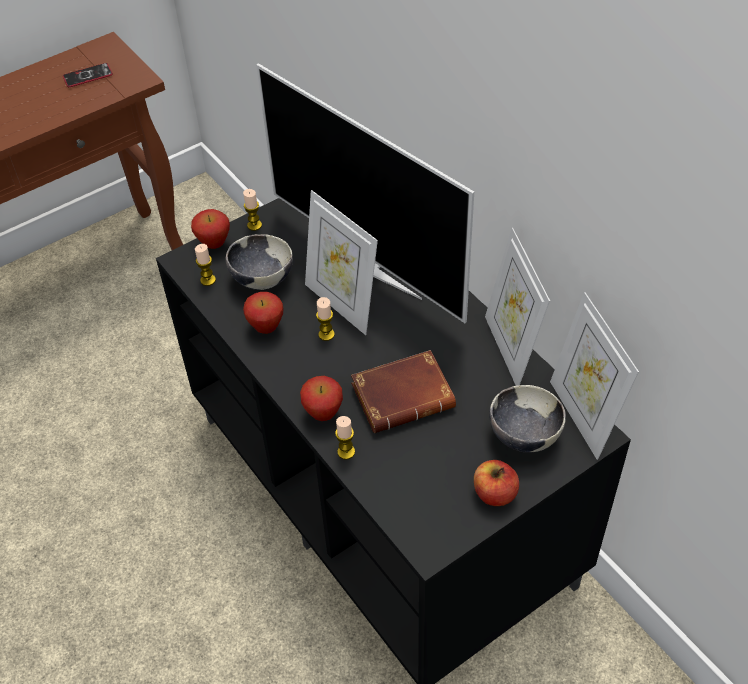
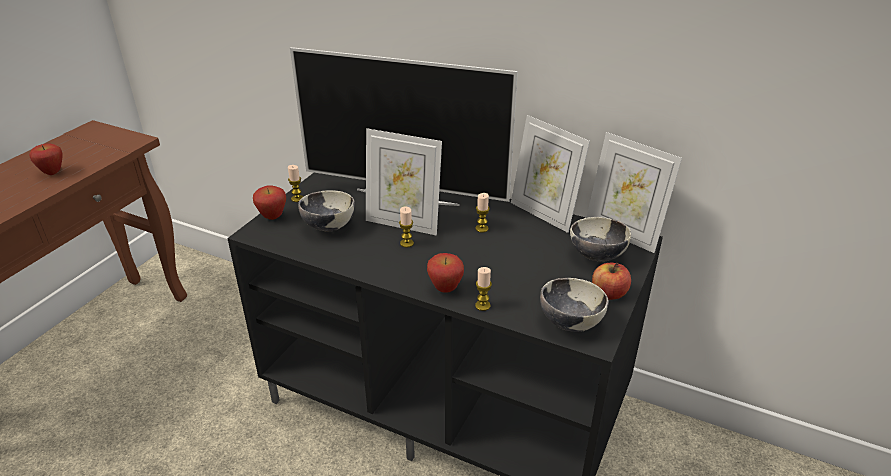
camera: 30 degrees left, 15 degrees down
phone [63,63,113,87] -> none
candle [195,244,216,286] -> candle moved to [475,193,490,233]
apple [243,292,284,334] -> apple moved to [29,143,63,175]
brown book [351,350,456,433] -> none
none -> bowl [540,278,609,332]

